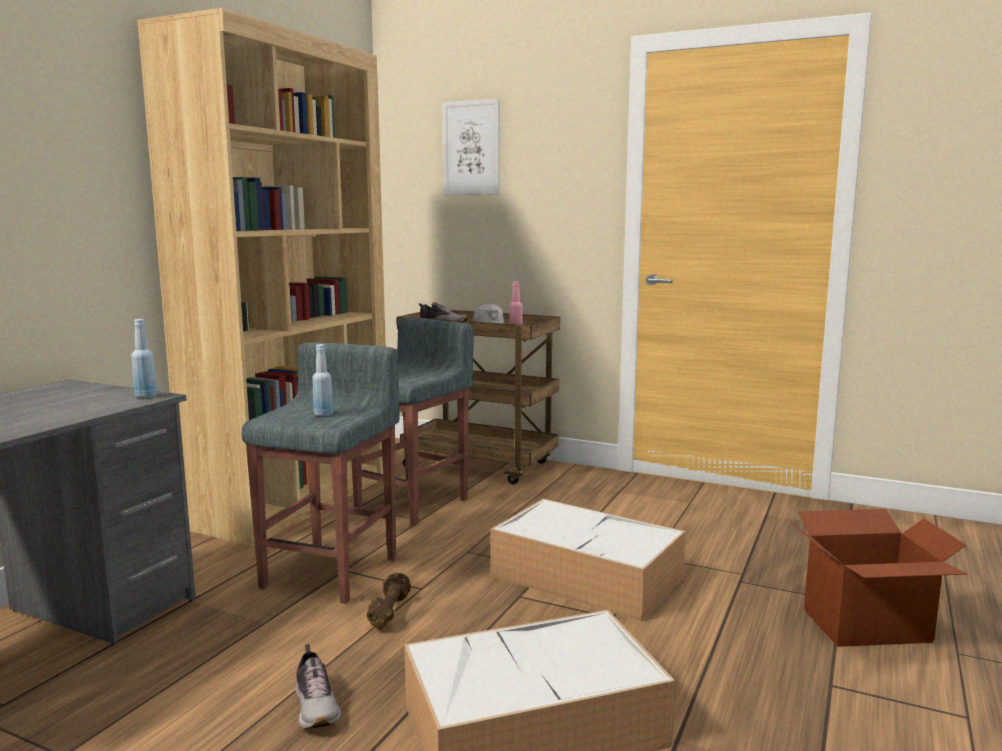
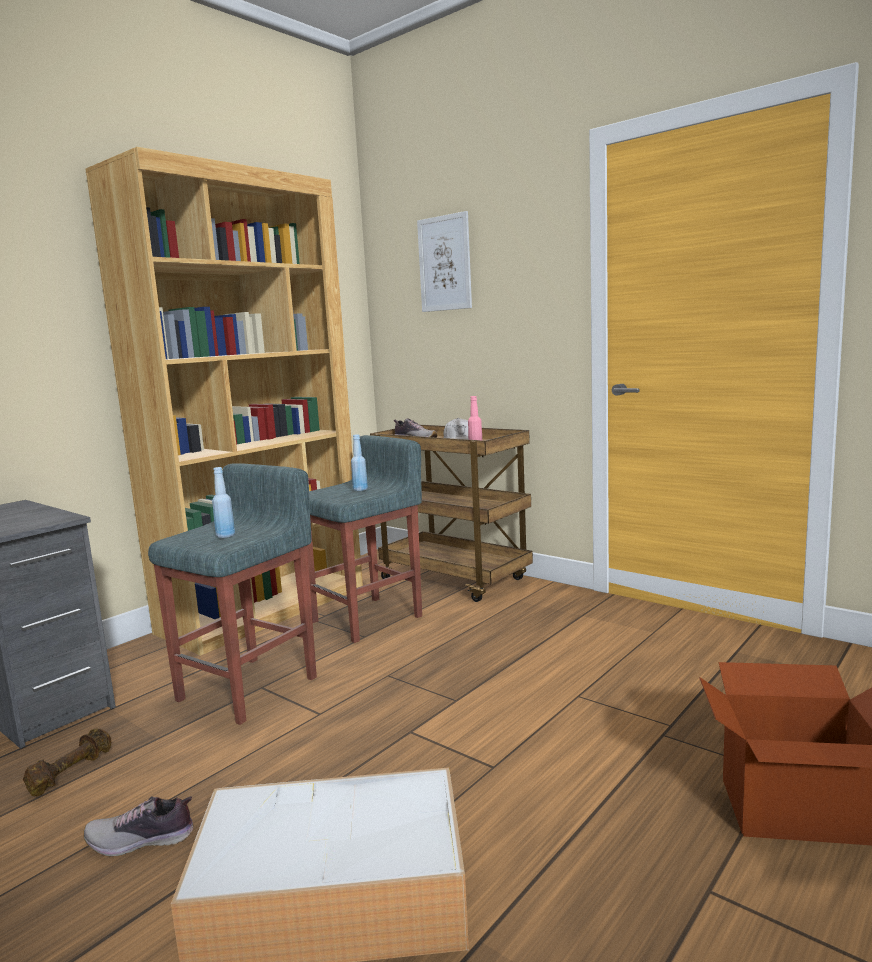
camera: 15 degrees right, 0 degrees up
blue bottle [131,319,157,398] -> blue bottle moved to [351,434,368,491]
shoe [296,644,341,729] -> shoe turned 90 degrees clockwise [83,797,193,857]
brown dumbbell [366,573,411,630] -> brown dumbbell moved to [23,728,111,796]
storage box [491,499,686,622] -> none

